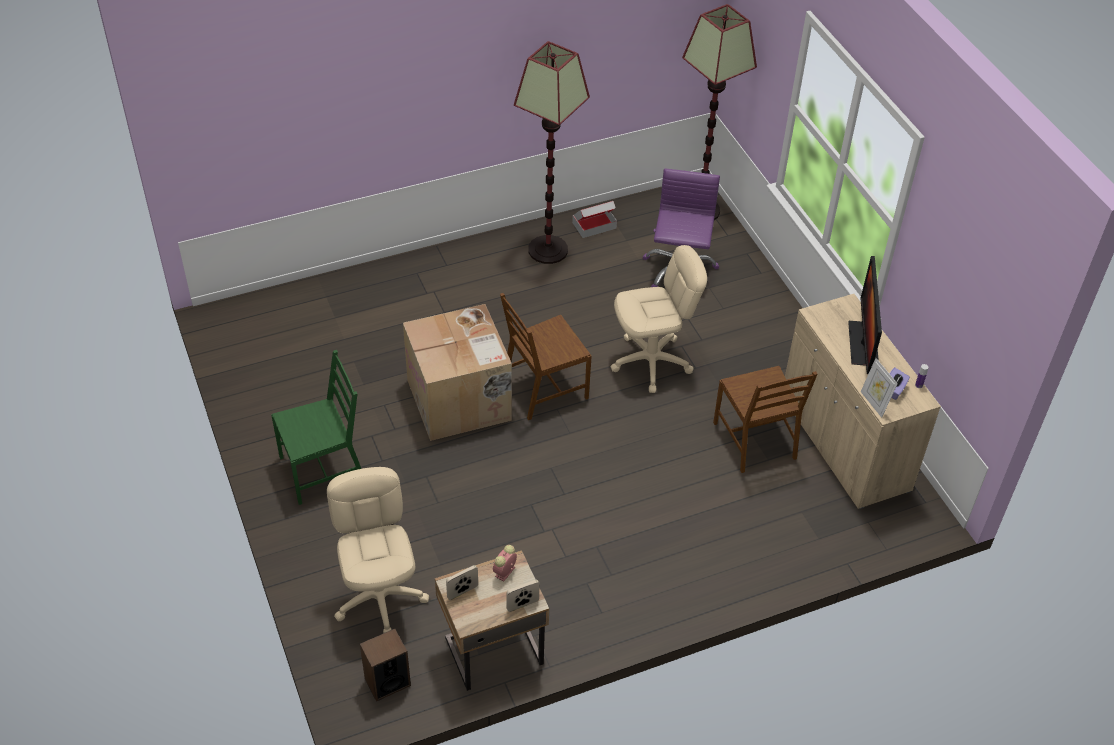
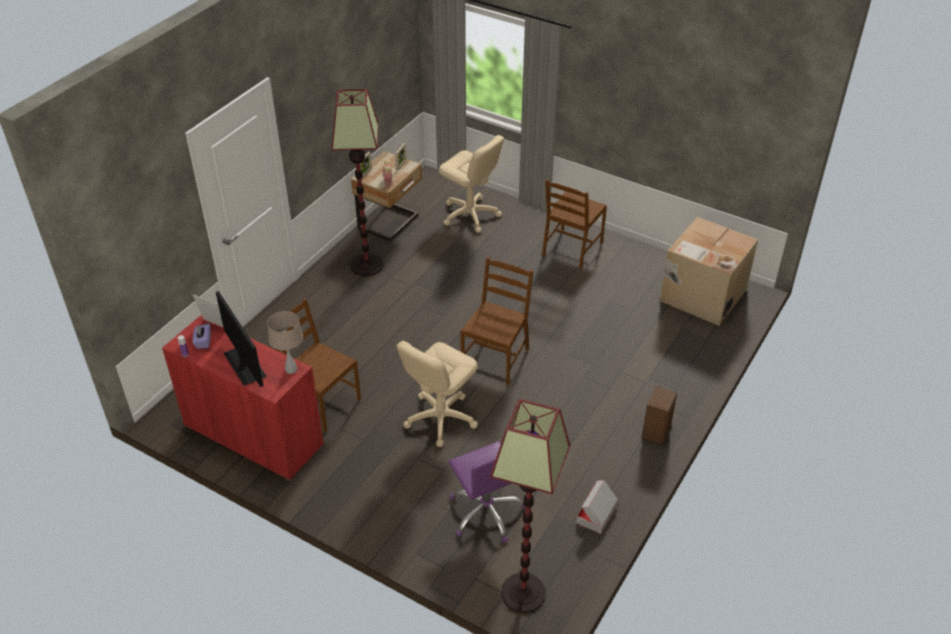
camera: 145 degrees right, 5 degrees down
green chair [271,350,361,505] -> brown chair [542,179,607,270]
speaker [360,629,411,701] -> speaker moved to [642,386,677,445]
cardboard box [403,304,512,441] -> cardboard box moved to [660,217,758,326]
floor lamp [514,41,590,264] -> floor lamp moved to [331,89,384,276]
beige cabinet [785,294,941,509] -> red cabinet [162,315,324,481]
none -> beige table lamp [267,311,303,374]

